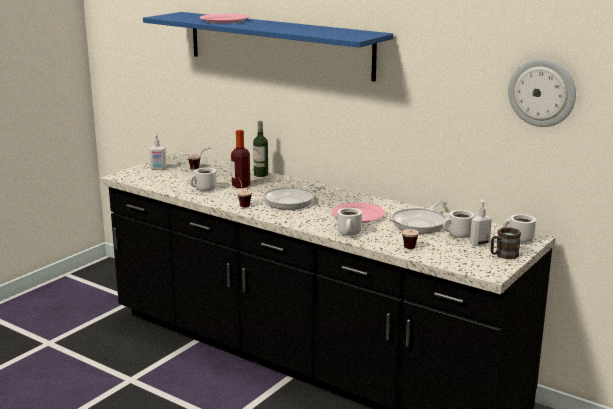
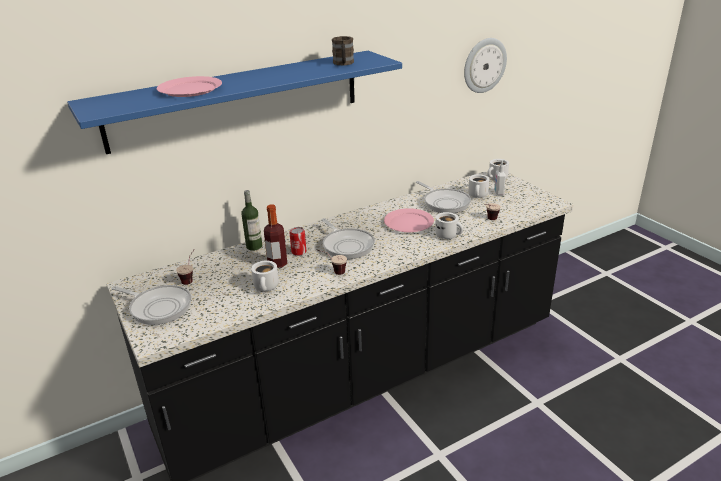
camera: 65 degrees left, 10 degrees up
soap dispenser [149,134,166,170] -> frying pan [111,285,191,325]
brown mug [491,227,521,259] -> brown mug moved to [332,36,354,66]
none -> can [289,227,306,256]

